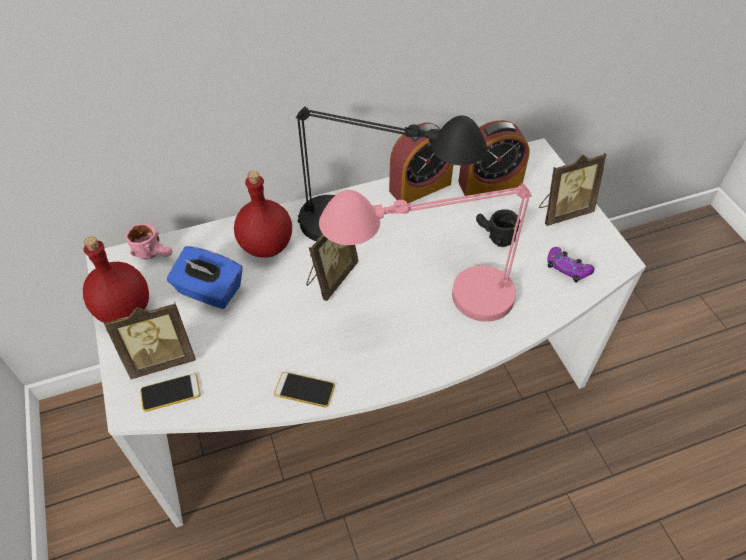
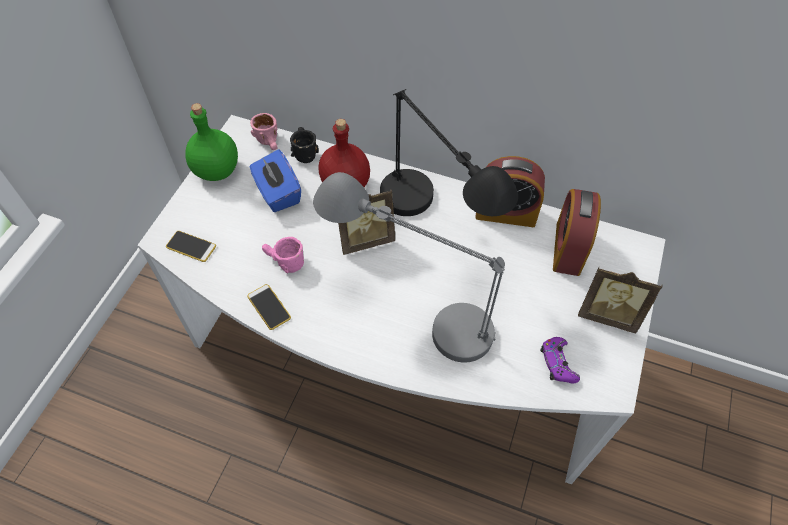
camera: 40 degrees right, 5 degrees up
red bottle [83,236,149,323] -> green bottle [185,103,238,181]
picture frame [104,302,196,379] -> none
pink table lamp [319,183,532,322] -> grey table lamp [313,172,505,363]
alarm clock [458,120,530,196] -> alarm clock turned 75 degrees clockwise [553,189,601,276]
black mug [476,209,520,247] -> black mug moved to [290,127,319,163]
none -> pink mug [262,237,304,273]

